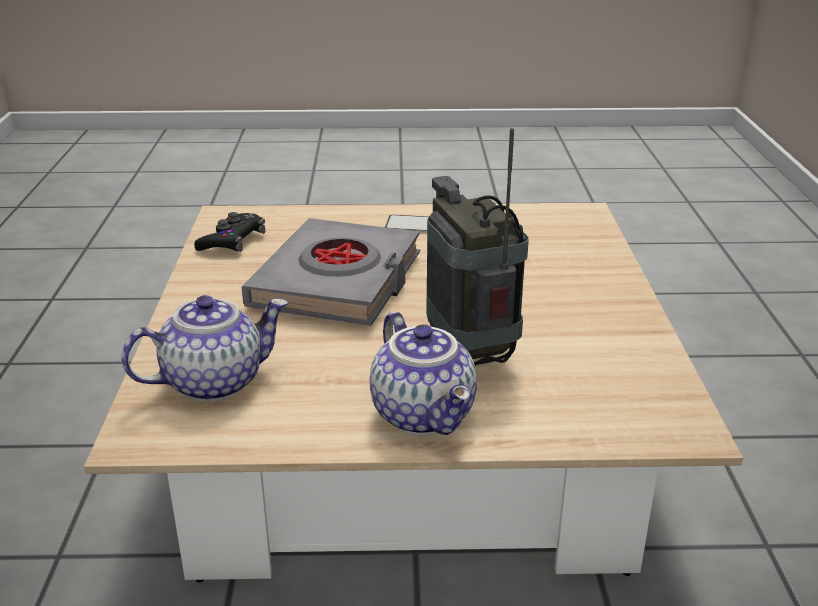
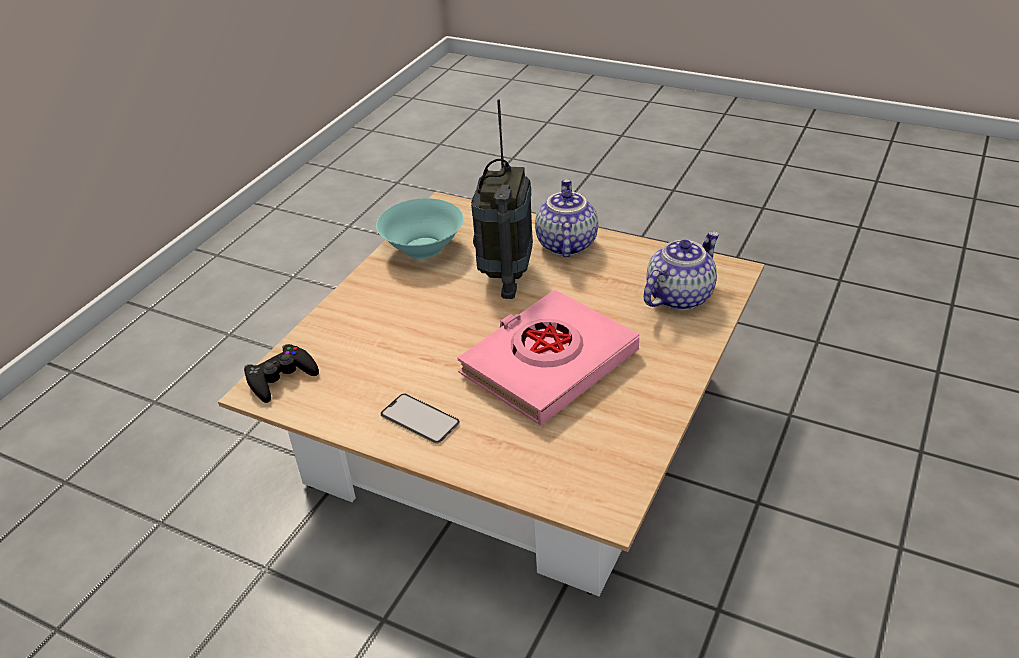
camera: 150 degrees left, 10 degrees up
teapot [121,295,288,402] -> teapot turned 135 degrees clockwise [644,231,719,310]
black game controller [194,212,265,252] -> black game controller moved to [244,344,319,403]
grey book [242,218,420,326] -> pink book [457,289,639,425]
none -> turquoise bowl [376,198,464,259]

